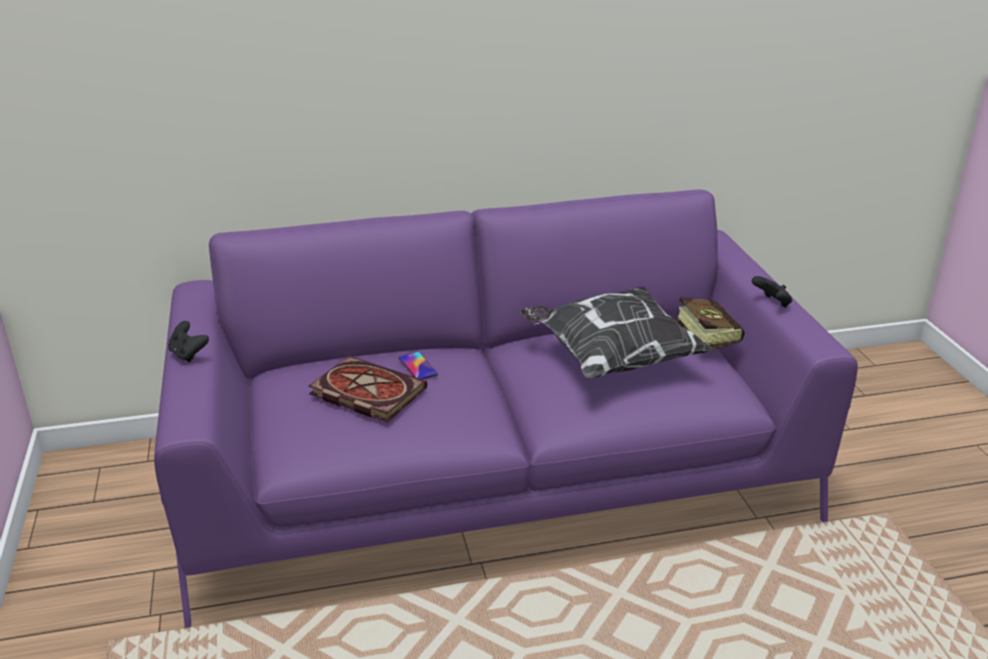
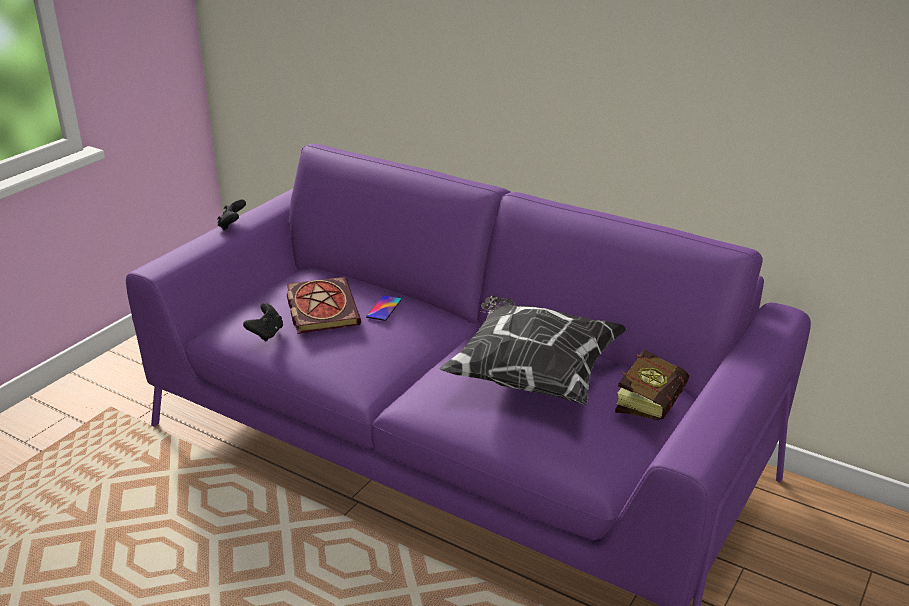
camera: 45 degrees right, 0 degrees up
black game controller [752,276,792,308] -> black game controller moved to [243,303,283,341]

